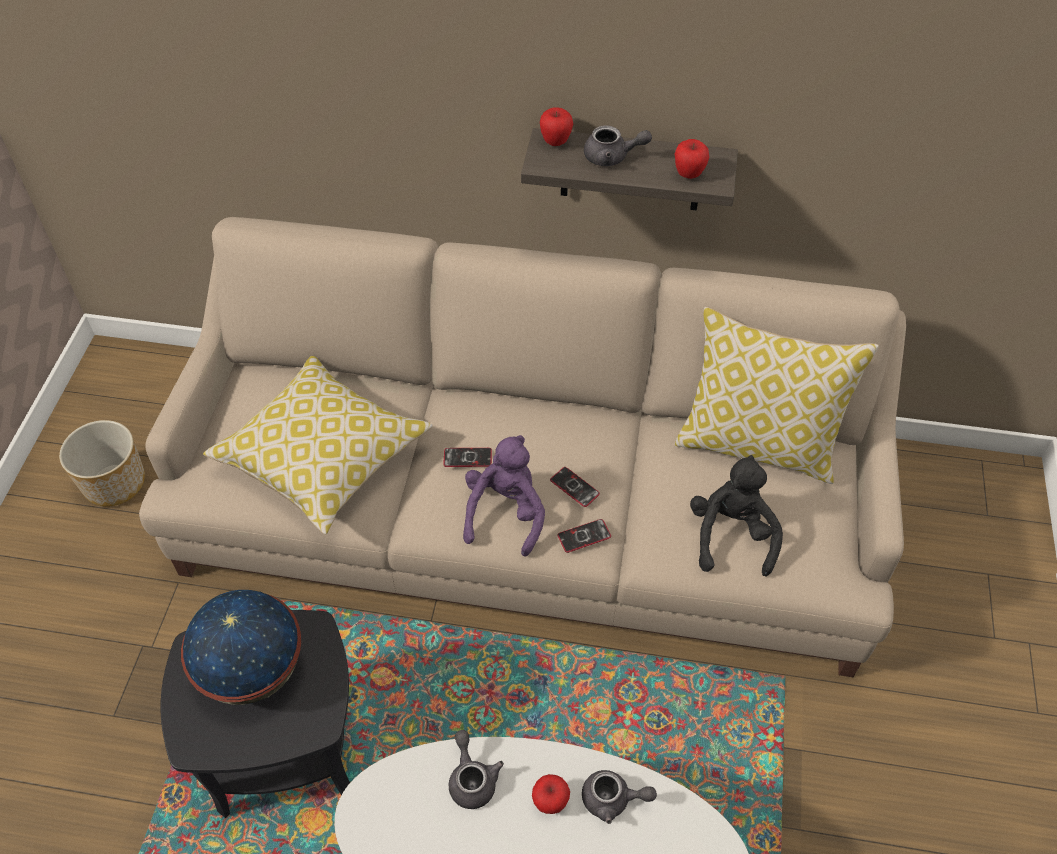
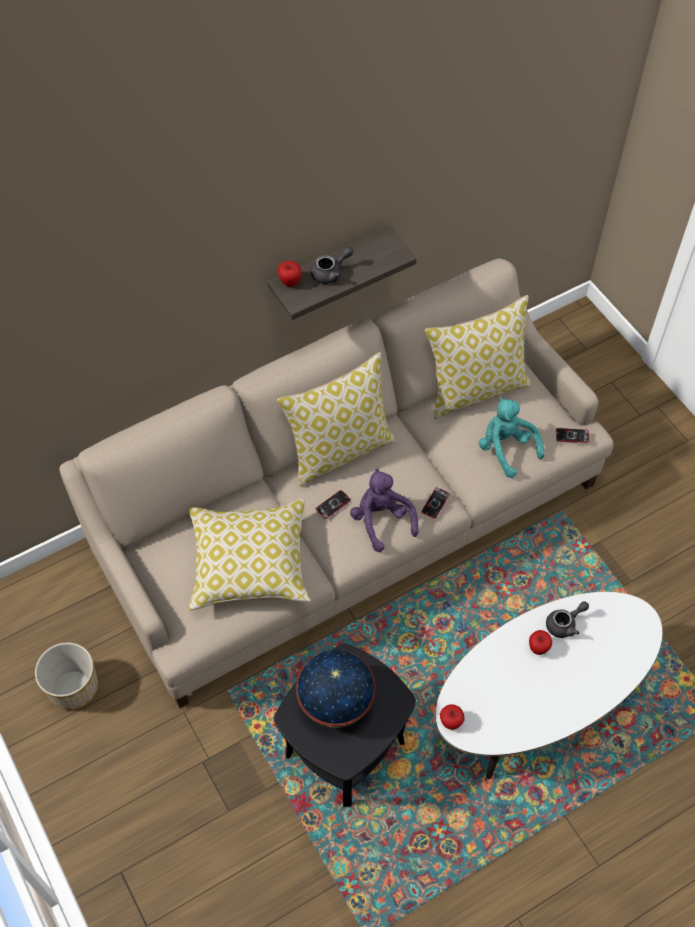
camera: 40 degrees left, 5 degrees up
grey teapot [449,730,504,809] -> none
phone [550,467,600,507] -> phone moved to [556,428,589,443]
apple [674,139,709,179] -> apple moved to [440,704,465,730]
black plush toy [690,455,783,577] -> turquoise plush toy [479,397,545,478]
none -> pillow [277,352,396,487]

